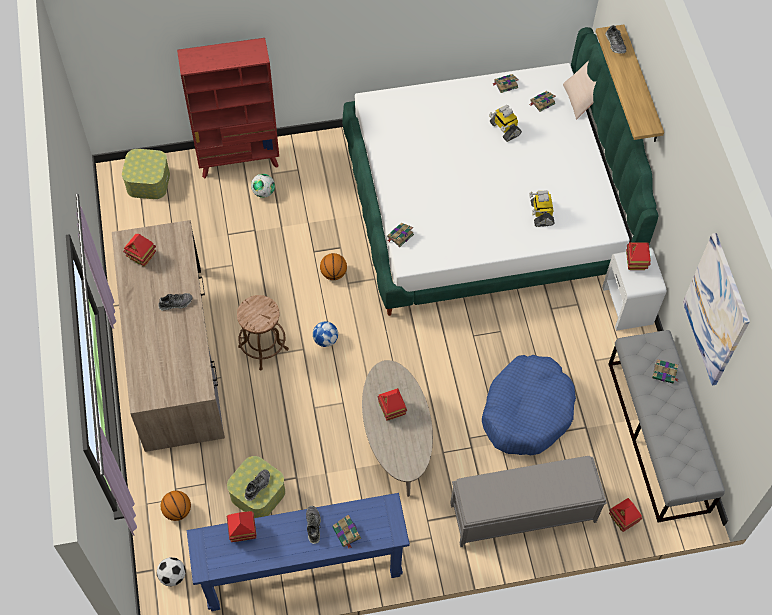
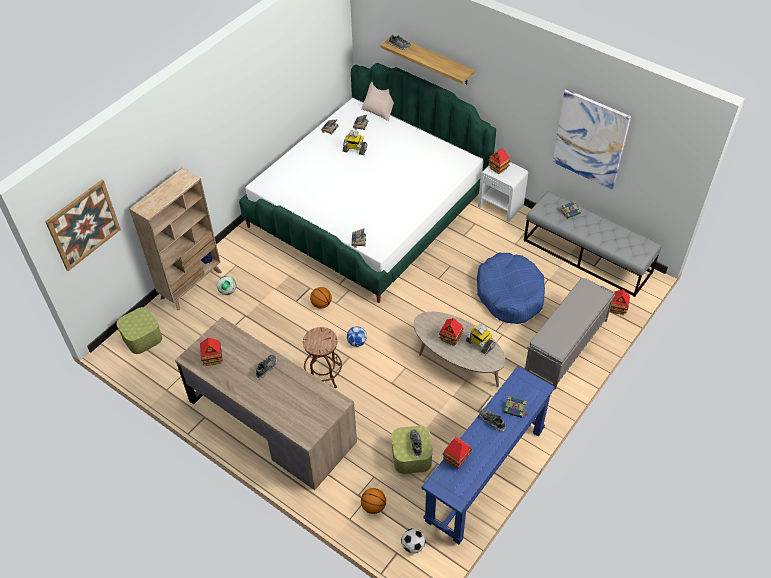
camera: 40 degrees left, 10 degrees down
red bookcase [177,38,279,178] -> beige bookcase [129,168,221,310]
toy robot [529,190,554,227] -> toy robot moved to [466,324,496,354]
none -> picture [45,180,121,271]

